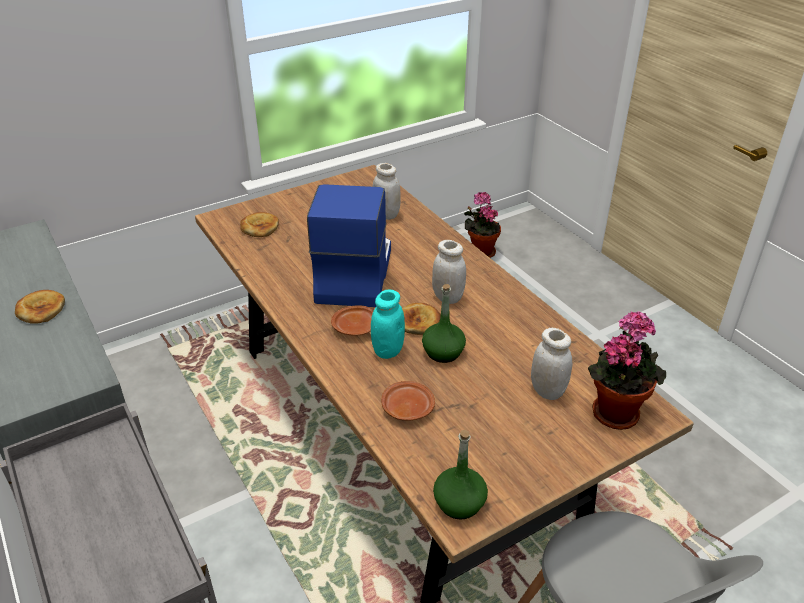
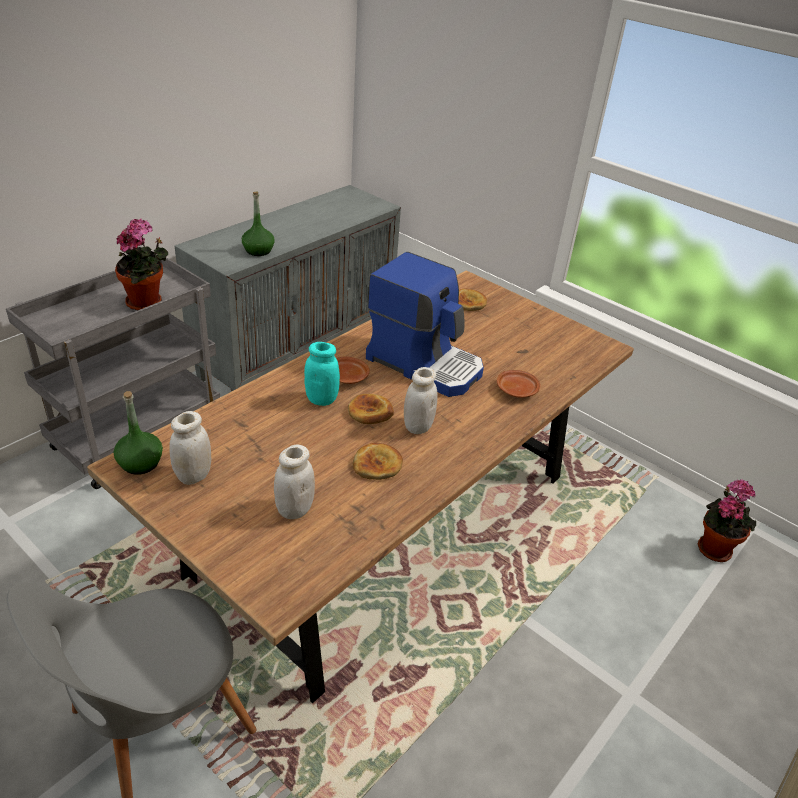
camera: 70 degrees right, 0 degrees up
bread [15,290,65,323] -> bread moved to [353,443,403,480]
coffee machine [307,184,391,307] -> coffee machine turned 45 degrees clockwise [366,252,484,397]
white jar [372,163,401,220] -> white jar moved to [169,411,211,485]
brown plate [381,381,435,420] -> brown plate moved to [497,370,541,398]
green bottle [422,284,466,363] -> green bottle moved to [242,192,275,256]
potted plant [588,311,666,430] -> potted plant moved to [115,219,168,310]

